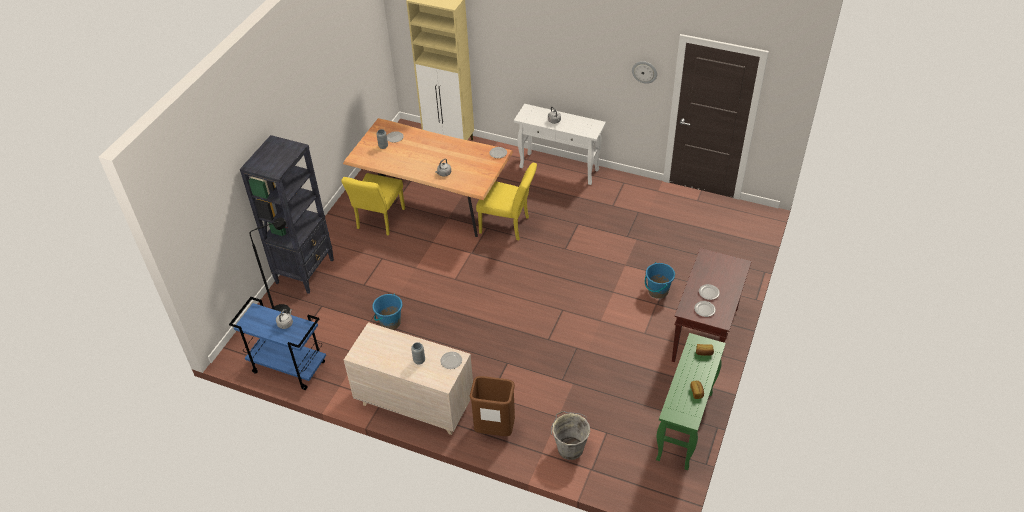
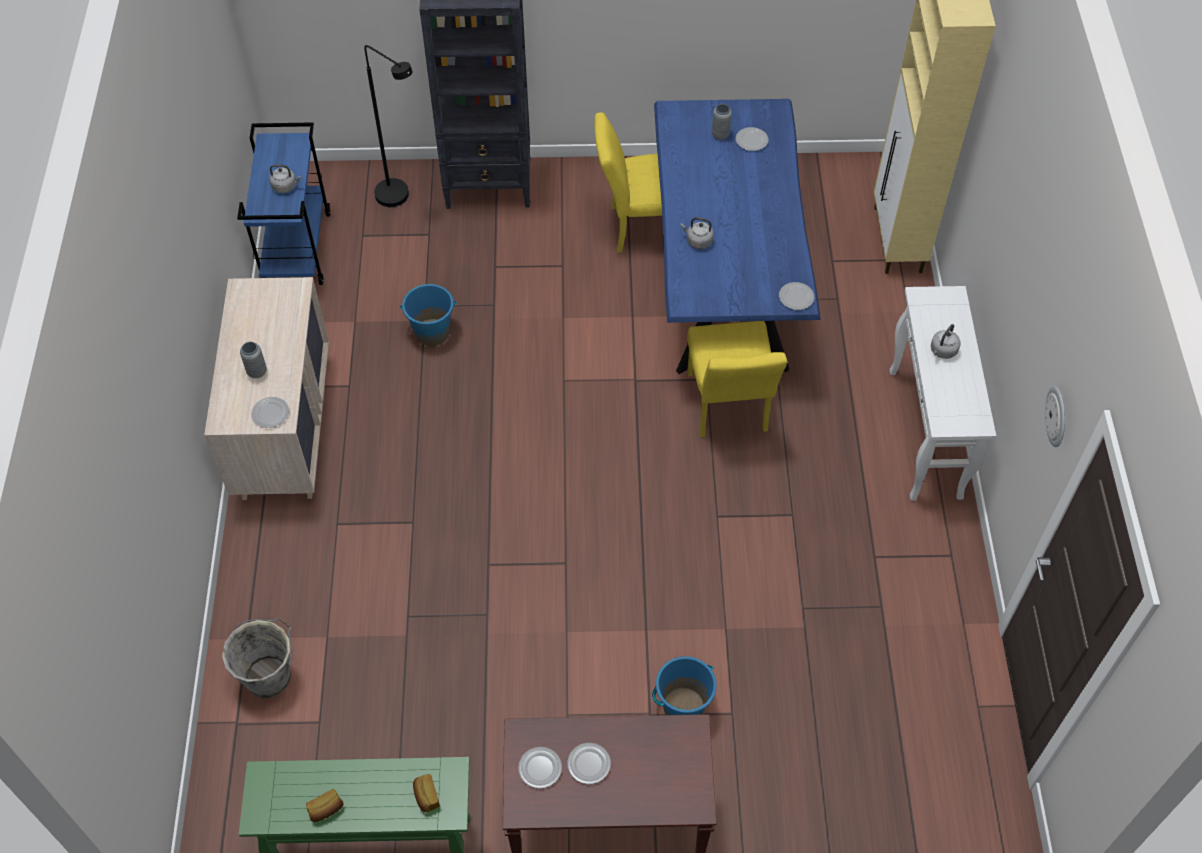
camera: 65 degrees right, 10 degrees up
brown dining table [343,118,513,237] -> blue dining table [654,99,821,374]
brown trash can [470,376,515,436] -> none

